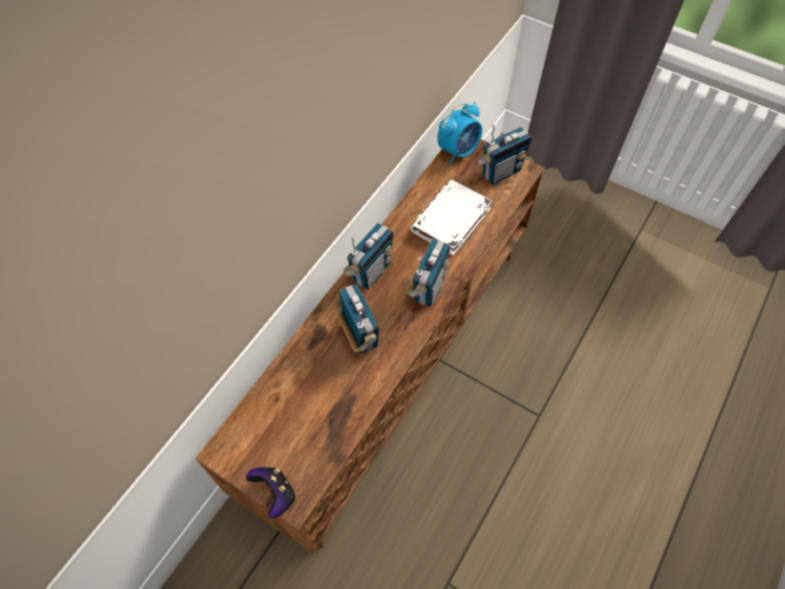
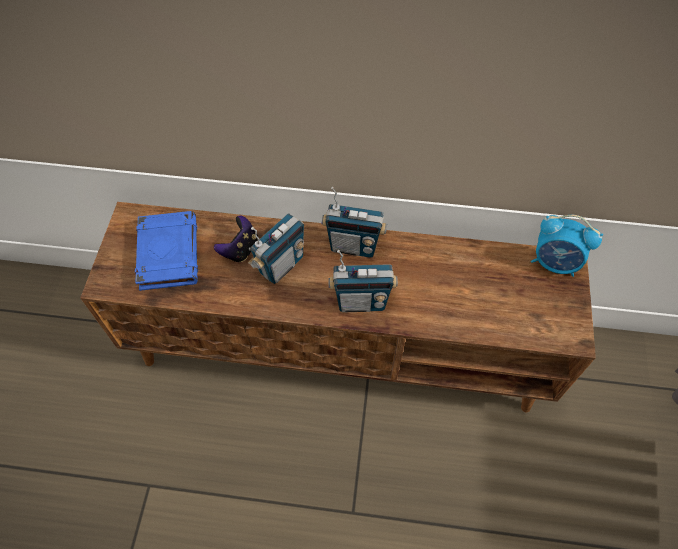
camera: 65 degrees right, 0 degrees up
game controller [246,467,296,518] -> game controller moved to [214,215,258,262]
white book [410,179,492,255] -> none
radio [477,124,532,185] -> none
none -> blue book [135,211,198,291]

